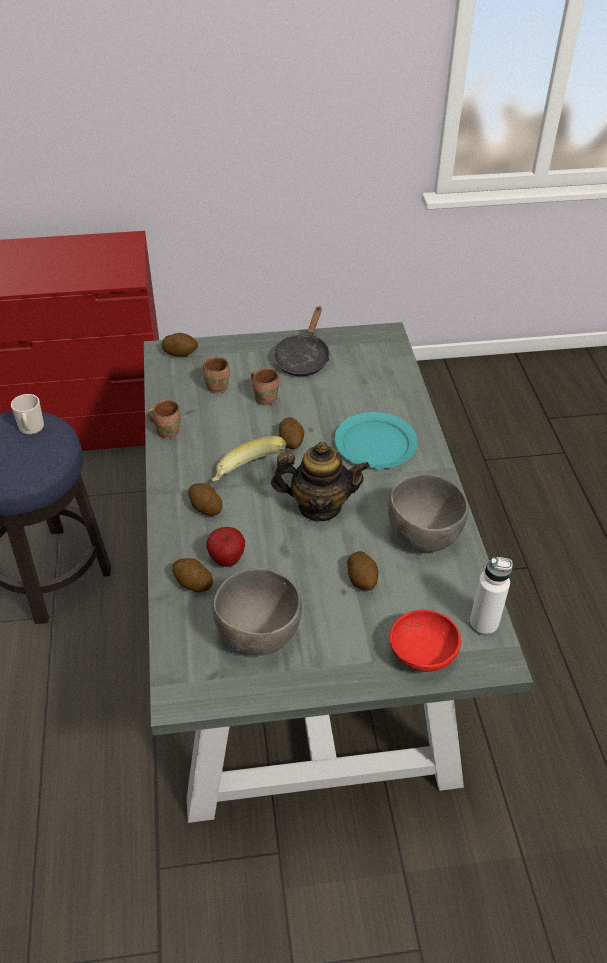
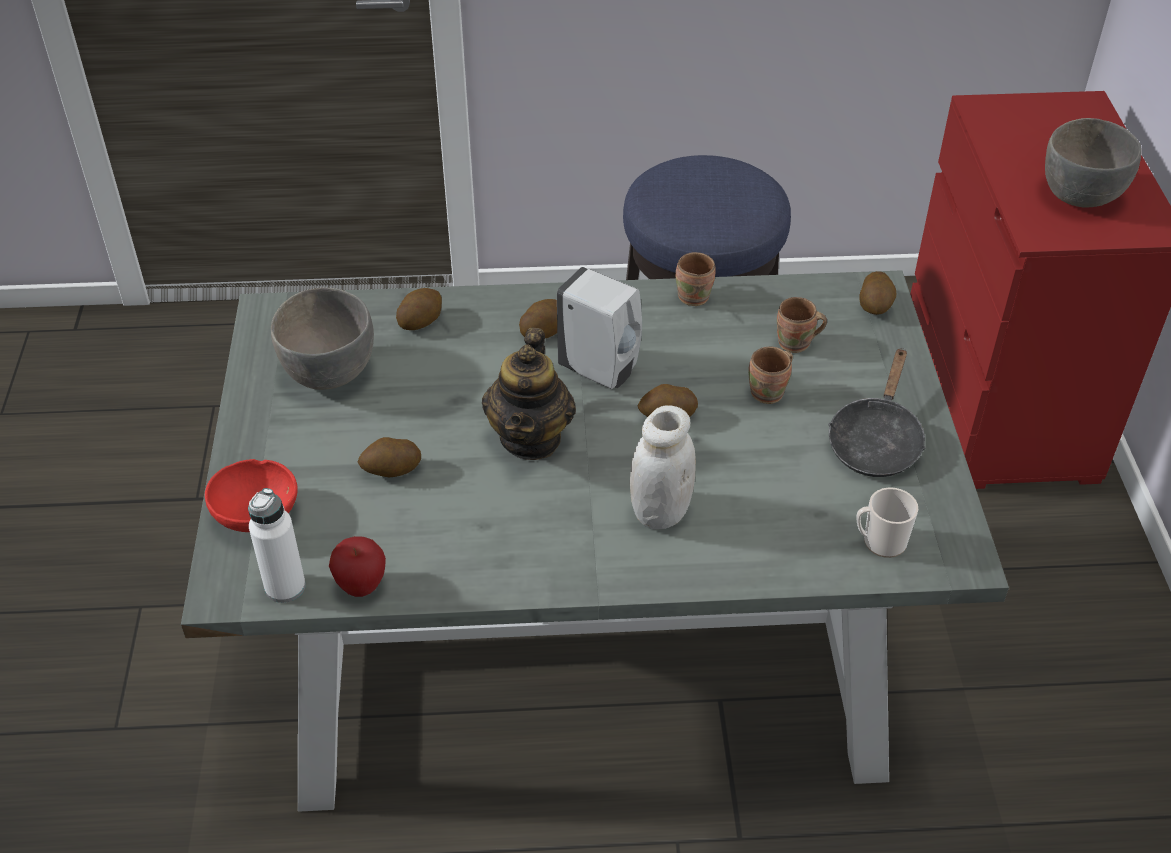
camera: 95 degrees right, 0 degrees up
mug [11,394,44,435] -> mug moved to [856,487,918,558]
apple [206,527,245,567] -> apple moved to [329,536,386,597]
banana [212,436,286,482] -> white soap dispenser [557,267,642,389]
black frying pan [274,306,330,376] -> black frying pan turned 90 degrees counterclockwise [828,348,926,477]
turquoise plate [334,412,418,469] -> white jar [630,405,696,529]
grey bowl [388,474,468,552] -> grey bowl moved to [1045,118,1141,208]

